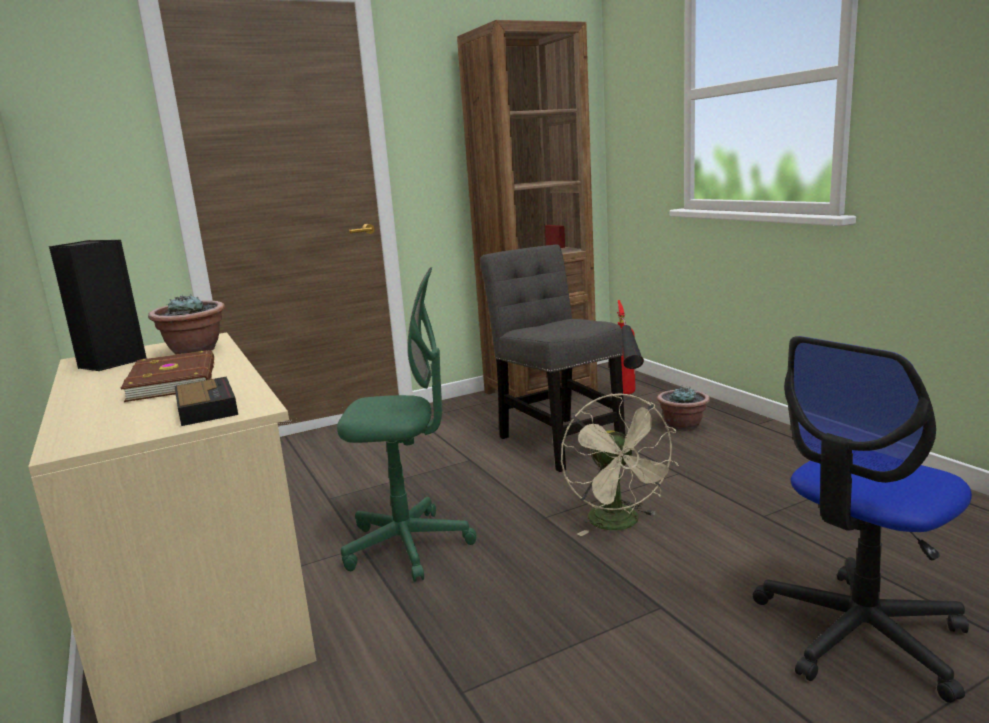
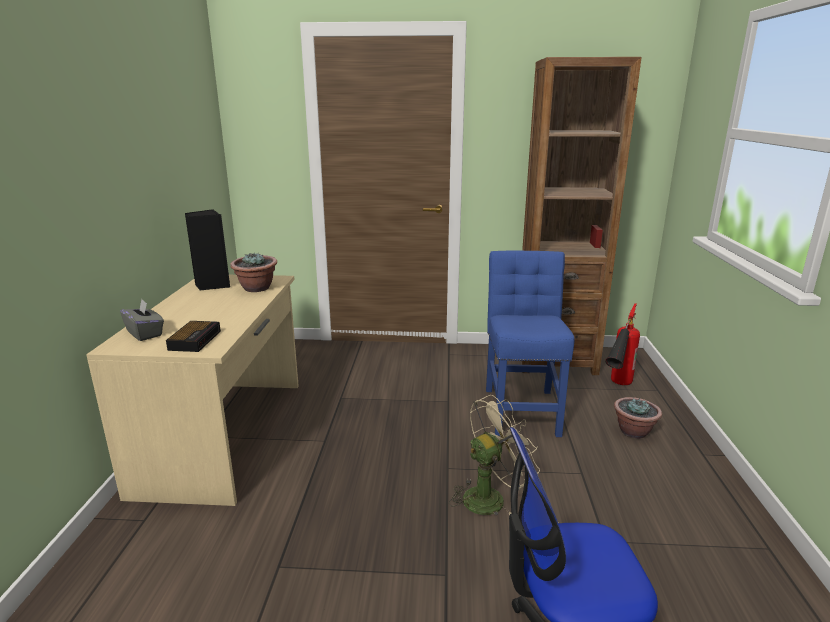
camera: 30 degrees right, 5 degrees up
brown book [121,350,214,402] -> none
green office chair [337,267,476,582] -> none
grey chair [480,244,625,472] -> blue chair [486,251,575,437]
beige fan [561,393,679,536] -> beige fan turned 135 degrees counterclockwise [449,395,540,515]
none -> grey tissue box [120,299,164,341]

